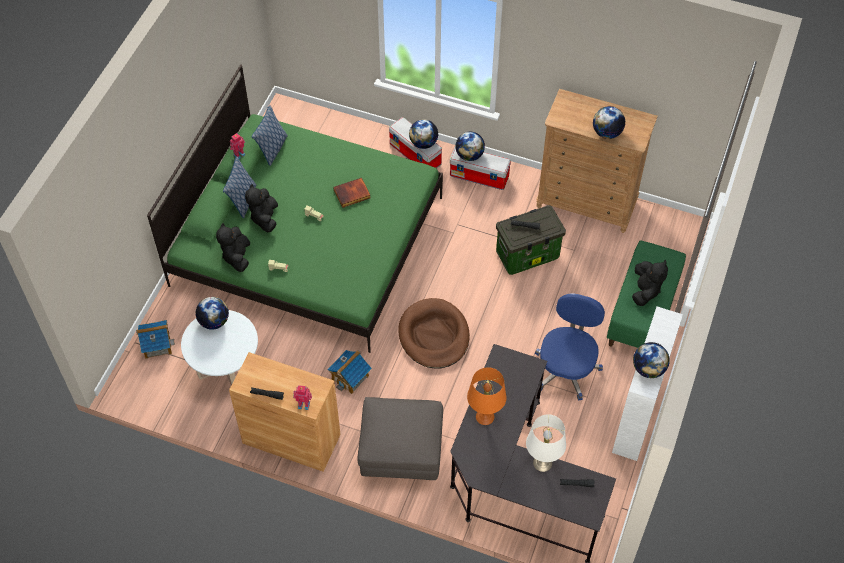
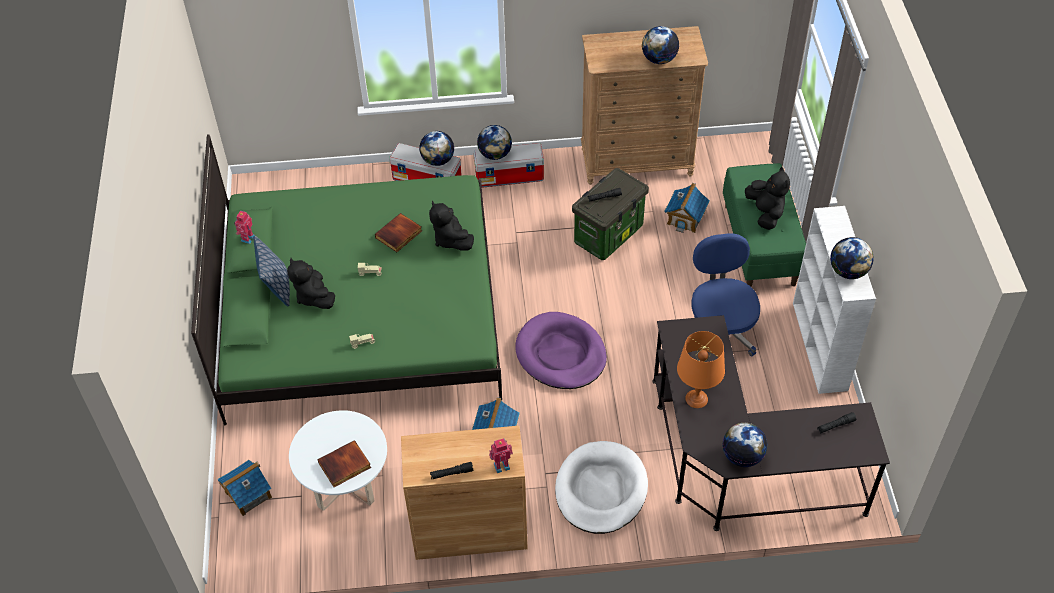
camera: 25 degrees left, 5 degrees down
globe [196,297,229,330] -> globe moved to [723,423,768,467]
black plush toy [216,223,250,272] -> black plush toy moved to [429,201,474,251]
pillow [251,105,288,166] -> none
grey ottoman [357,397,443,480] -> white dog bed [555,441,648,534]
brown dog bed [398,298,470,368] -> purple dog bed [515,312,607,389]
white table lamp [526,414,566,472] -> none
none -> book [317,440,371,487]
none -> toy house [664,183,710,233]

